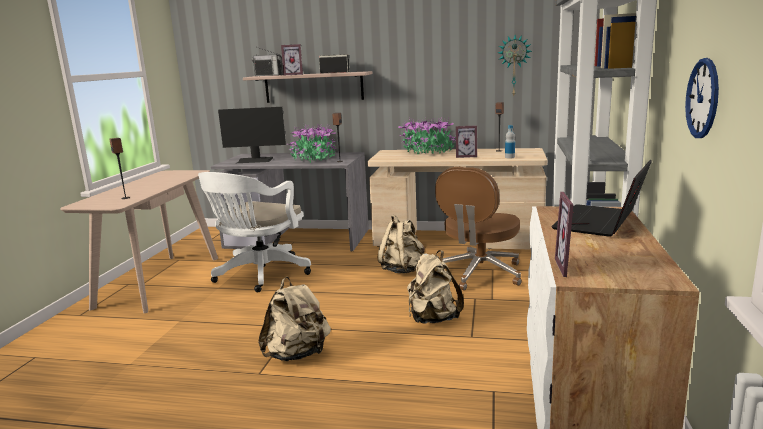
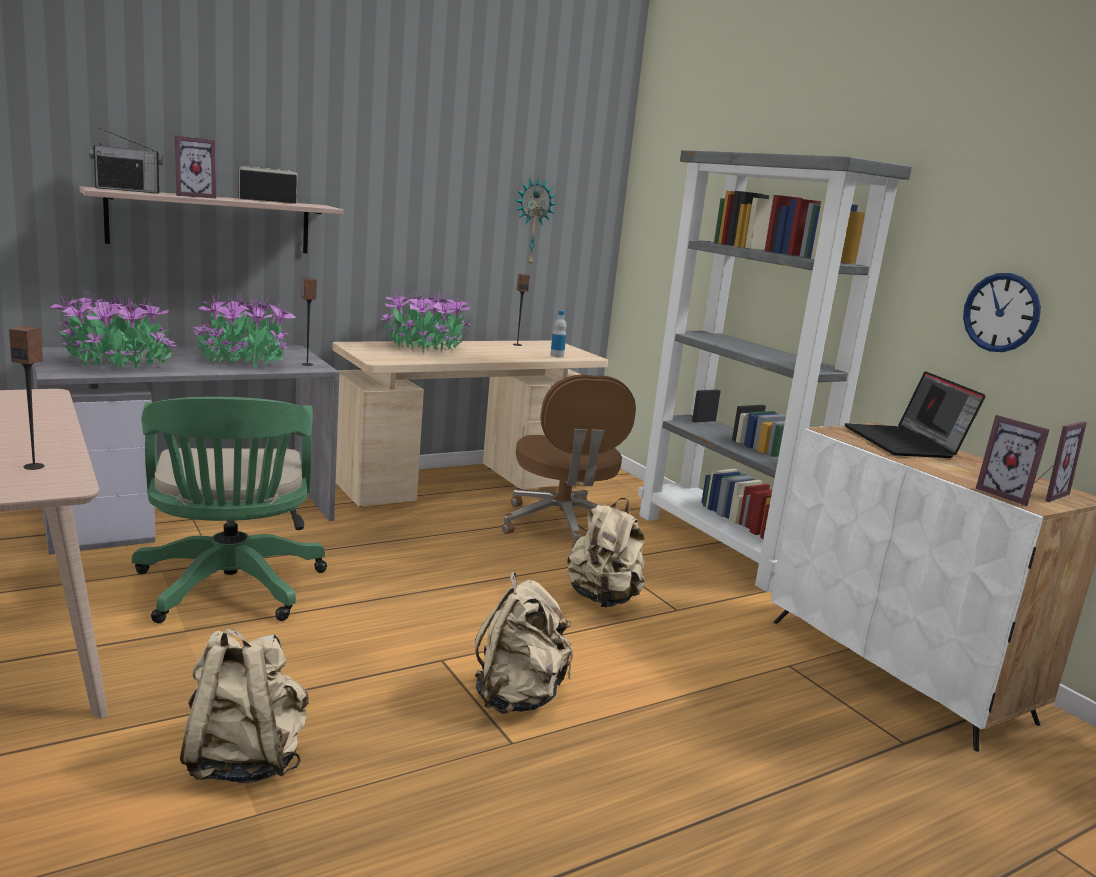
camera: 45 degrees left, 0 degrees up
white office chair [198,172,311,292] -> green office chair [132,397,327,623]
monitor [218,107,286,163] -> potted plant [51,288,176,368]
beige backpack [378,215,425,273] -> beige backpack moved to [180,628,309,783]
picture frame [456,125,477,158] -> picture frame moved to [1034,421,1087,502]

